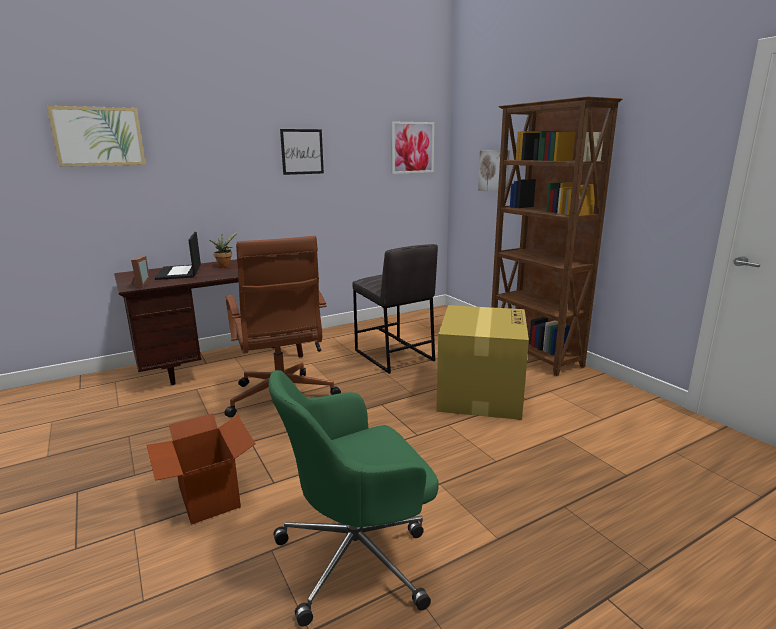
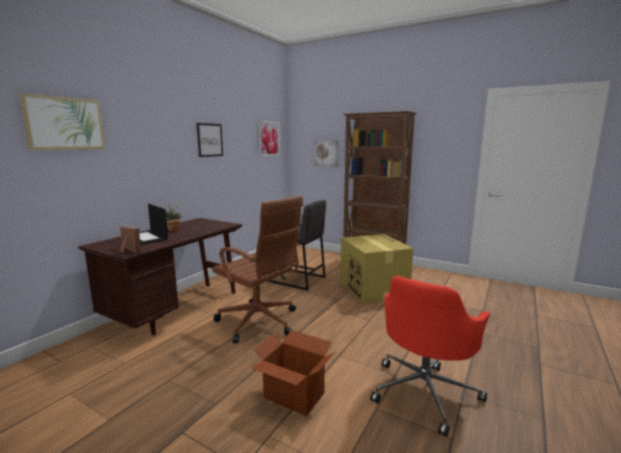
camera: 30 degrees left, 5 degrees down
green office chair [268,370,439,627] -> red office chair [370,276,490,437]

